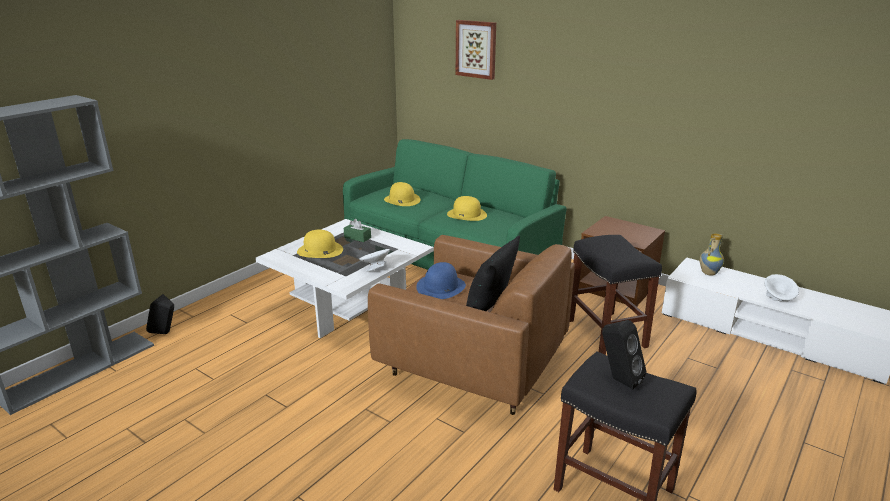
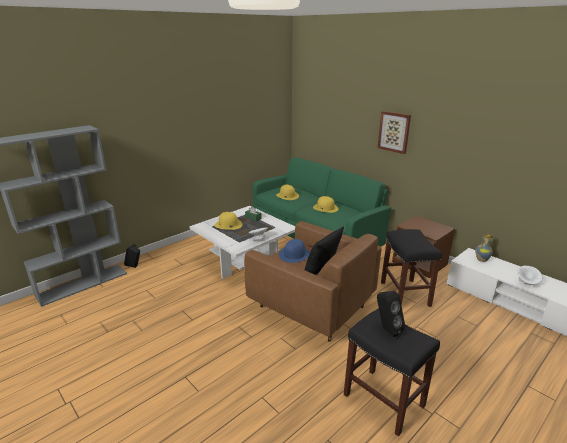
camera: 10 degrees right, 0 degrees up
picture [456,20,496,80] -> picture moved to [378,111,411,154]

